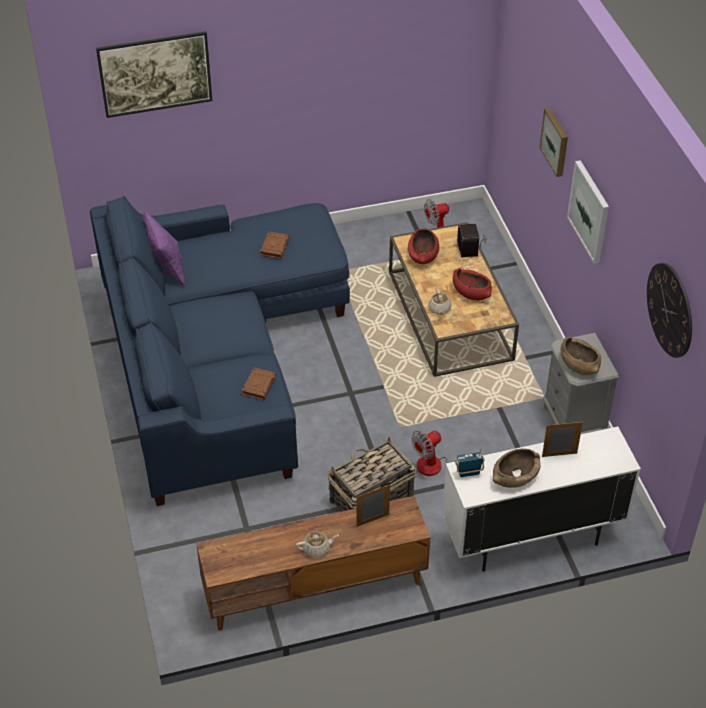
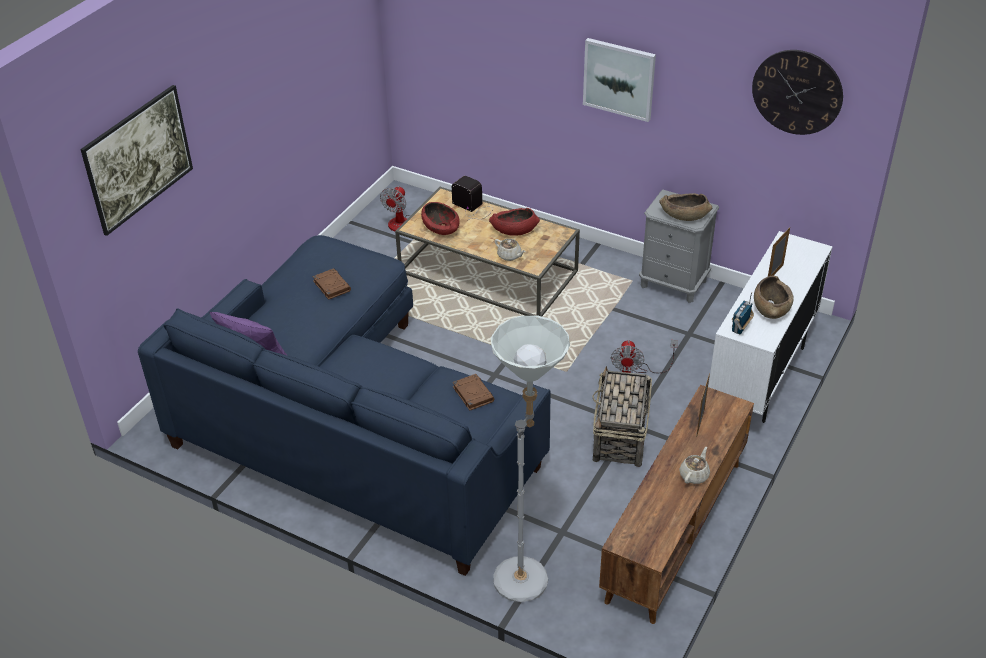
camera: 45 degrees left, 5 degrees down
picture [540,108,568,177] -> none
none -> grey floor lamp [491,316,570,602]

